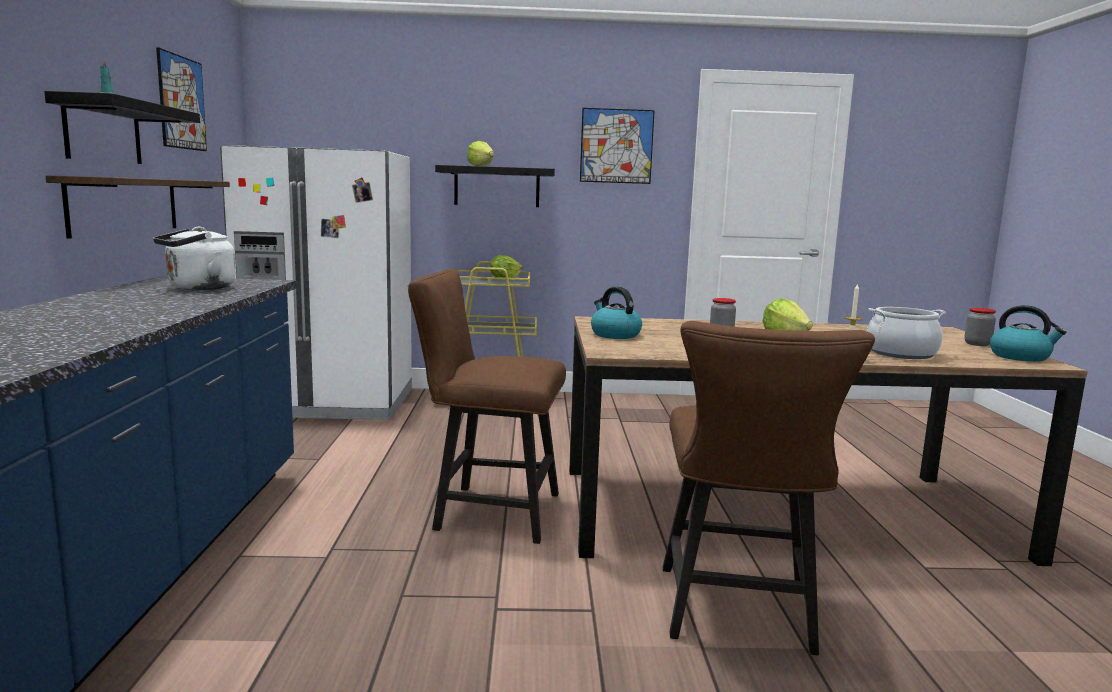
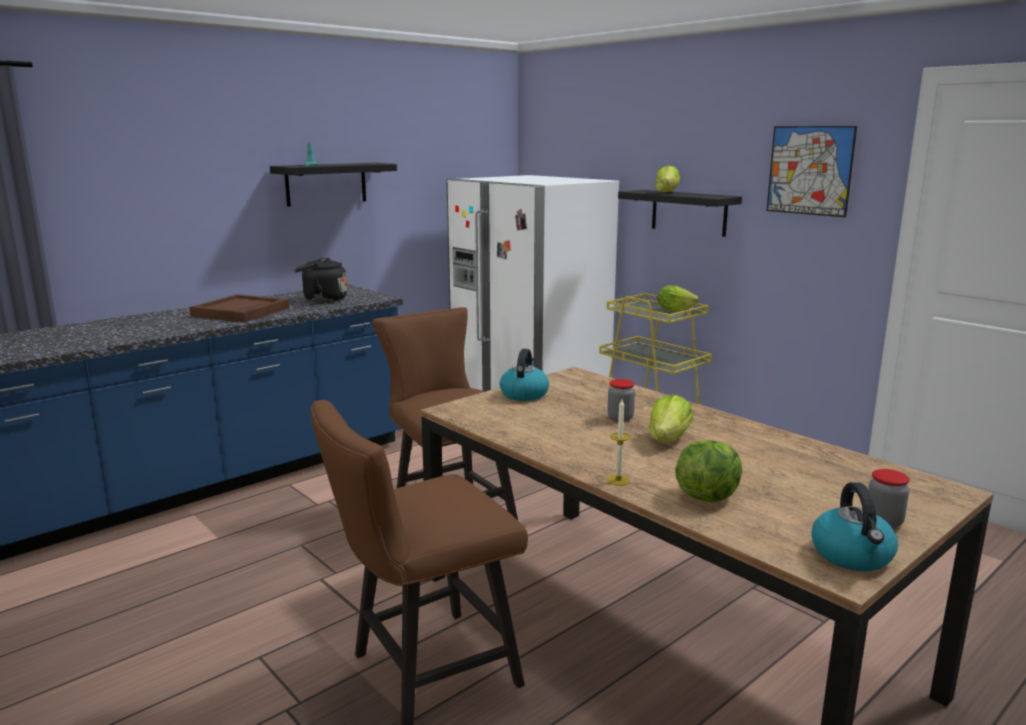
camera: 50 degrees right, 5 degrees up
shelf [45,175,230,239] -> none
white kettle [153,227,236,290] -> black kettle [294,257,347,302]
picture [156,47,207,151] -> none
cooking pot [867,307,946,359] -> lettuce [675,440,742,502]
none -> brown tray [190,294,289,322]

